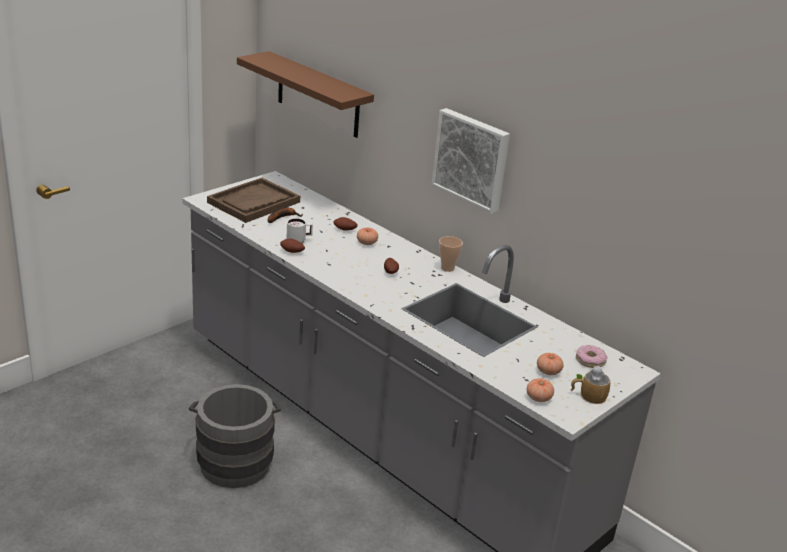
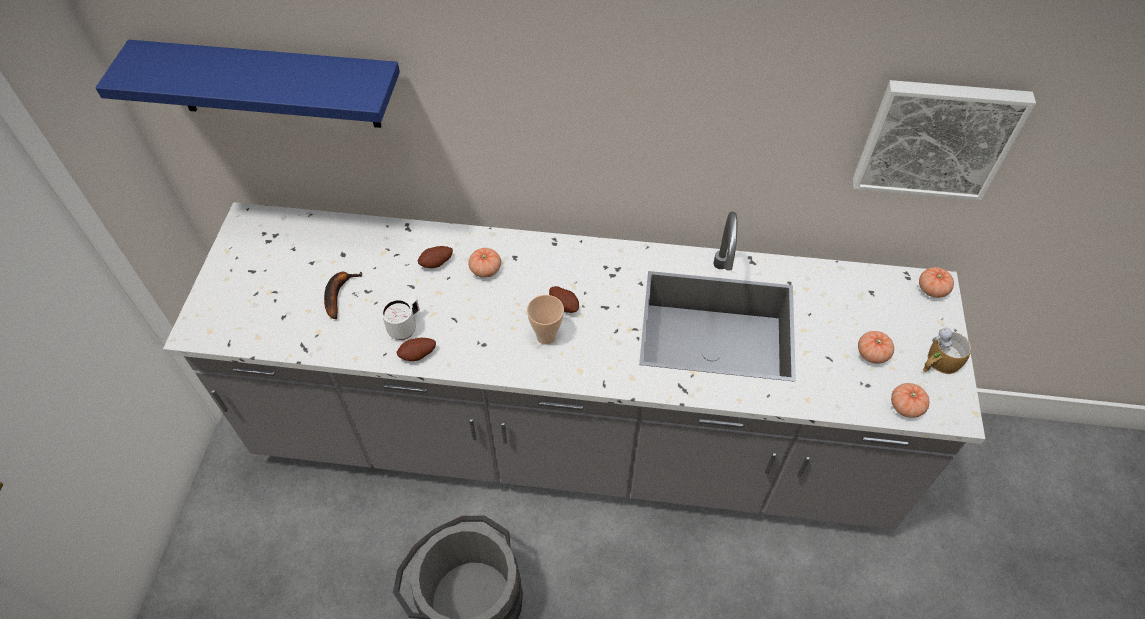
camera: 35 degrees left, 25 degrees up
brown tray [207,178,300,223] -> none
brown shelf [237,51,374,138] -> blue shelf [96,40,400,128]
picture [431,108,510,213] -> picture moved to [853,80,1036,201]
cup [439,236,463,272] -> cup moved to [527,295,564,345]
donut [576,345,607,368] -> none
none -> tomato [919,267,954,298]

